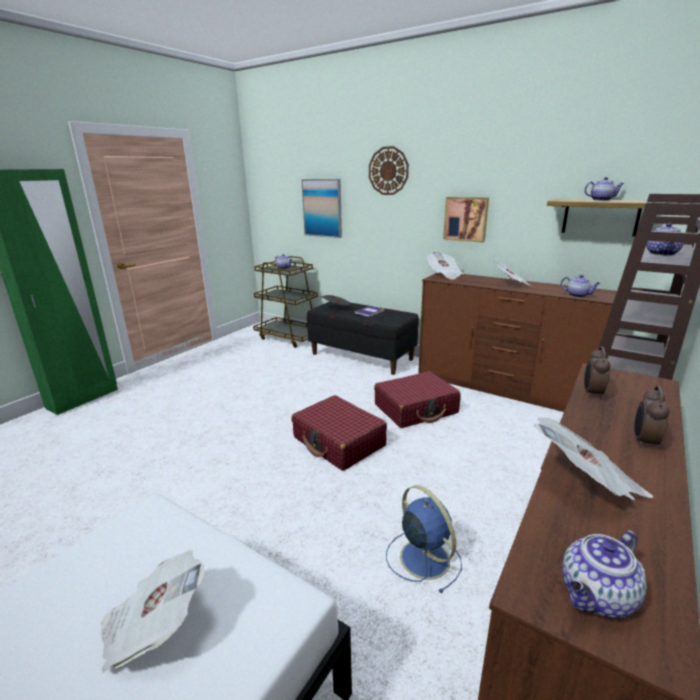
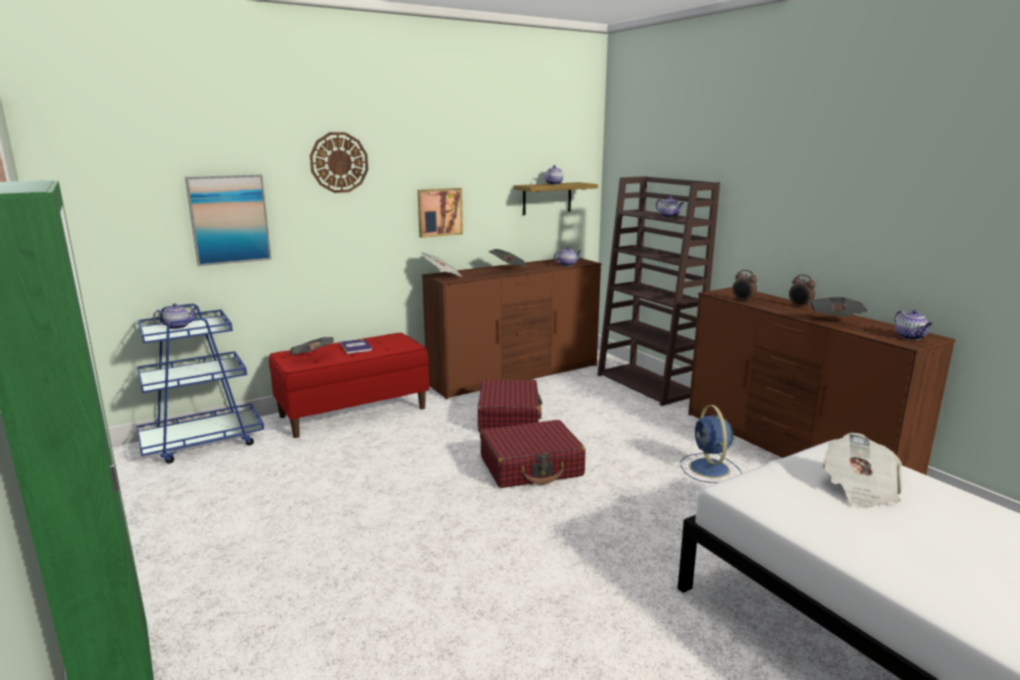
camera: 65 degrees left, 5 degrees down
brown cart [253,256,318,348] -> blue cart [136,304,264,463]
black bench [307,302,419,375] -> red bench [269,333,429,438]
blue fan [386,485,462,593] -> blue fan turned 90 degrees counterclockwise [681,405,742,483]

